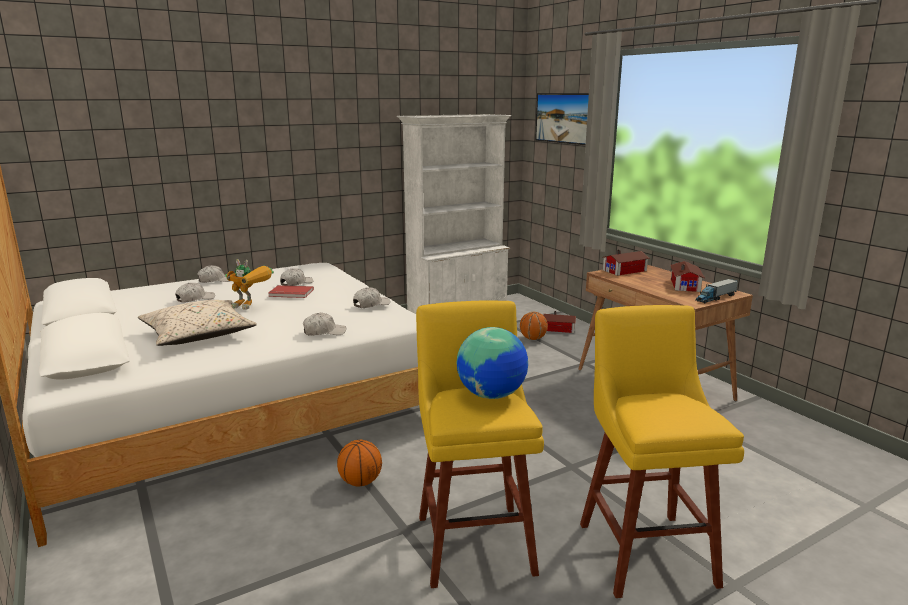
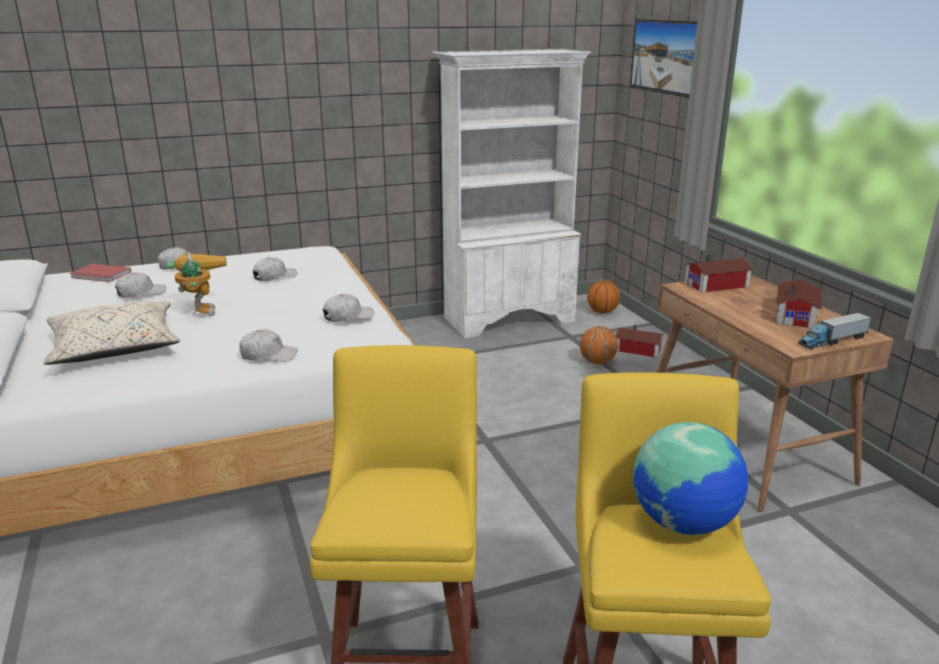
camera: 10 degrees right, 5 degrees up
toy robot [225,259,274,310] -> toy robot turned 135 degrees counterclockwise [166,252,227,316]
red book [268,285,314,298] -> red book moved to [70,264,131,282]
basketball [337,440,382,487] -> basketball moved to [587,280,620,314]
globe [456,327,528,399] -> globe moved to [633,422,748,535]

